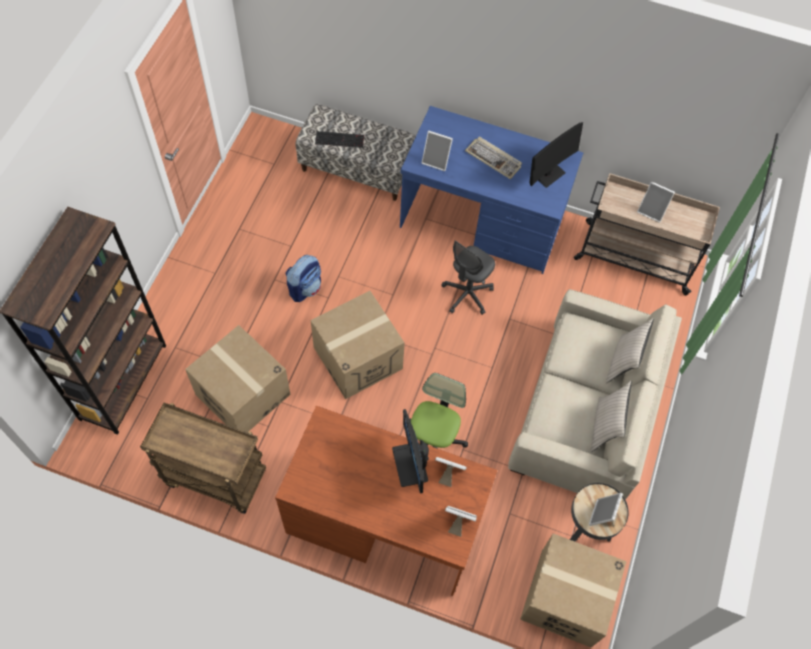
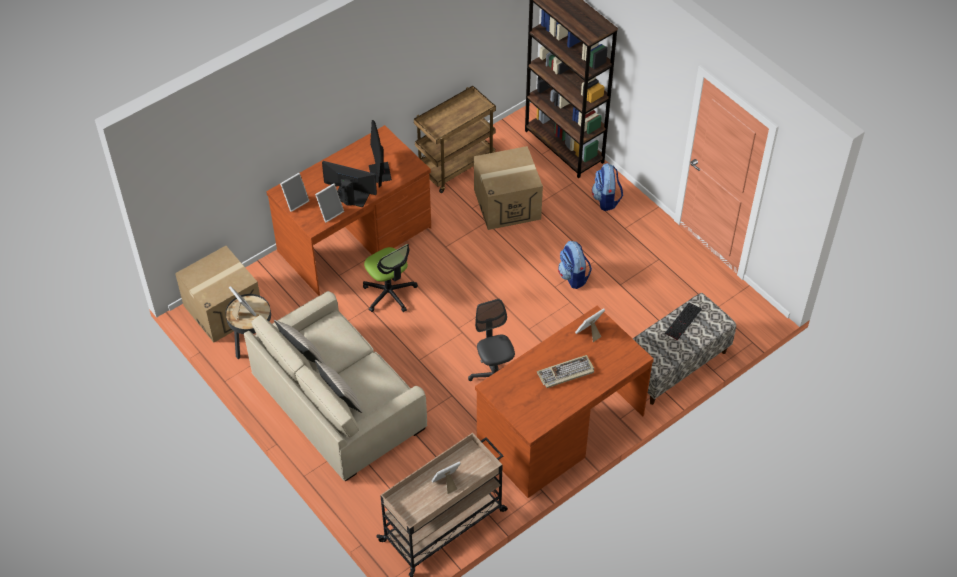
camera: 125 degrees right, 10 degrees down
cardboard box [311,291,405,399] -> none
blue desk [400,106,583,274] -> brown desk [475,306,654,498]
monitor [530,122,583,188] -> monitor moved to [369,120,392,187]
none -> backpack [592,163,623,211]

